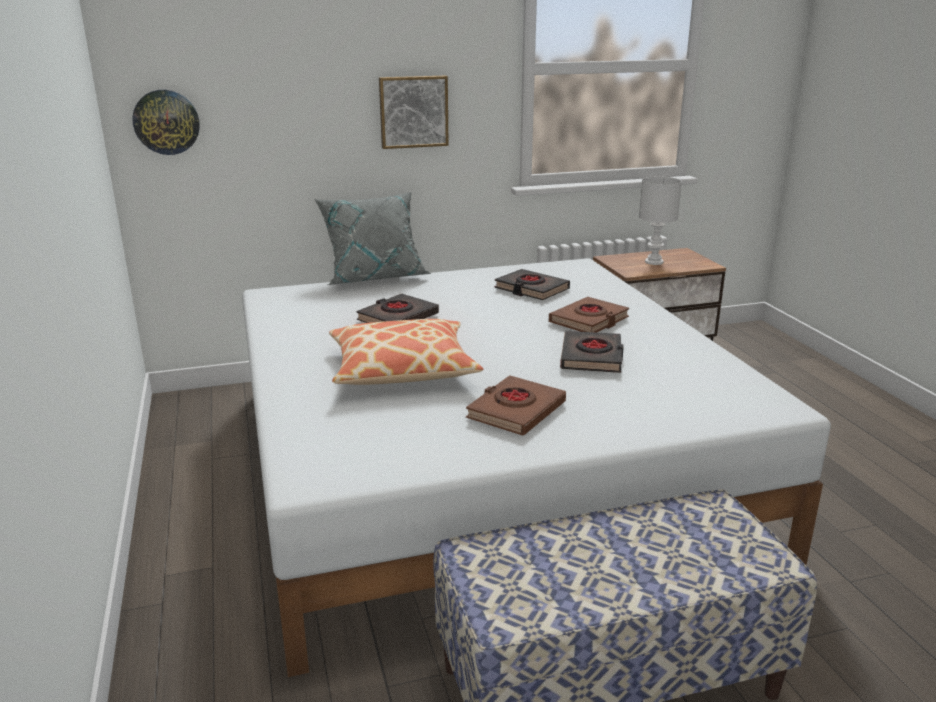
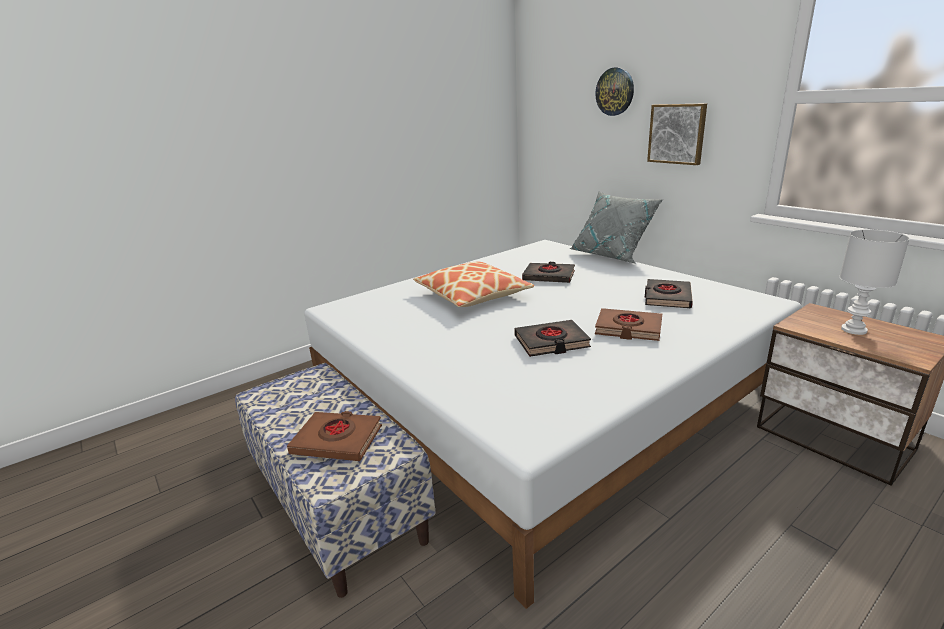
camera: 70 degrees right, 0 degrees up
wall clock [132,90,200,155] -> wall clock moved to [596,67,634,116]
brown book [466,375,566,436] -> brown book moved to [287,411,382,461]

